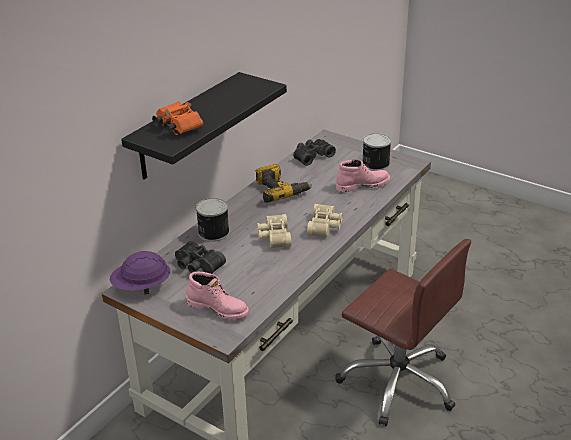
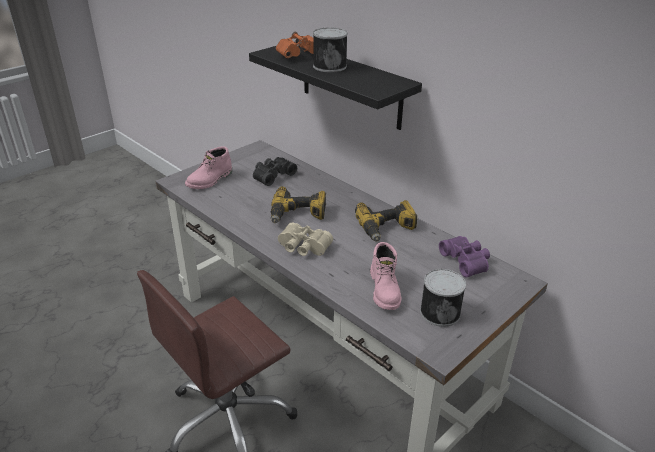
camera: 100 degrees right, 0 degrees up
purple hard hat [110,251,170,295] -> none
can [196,198,230,242] -> can moved to [313,28,348,72]
beige binoculars [257,214,291,248] -> power drill [271,186,326,223]
black binoculars [293,139,336,166] -> purple binoculars [439,236,490,278]

